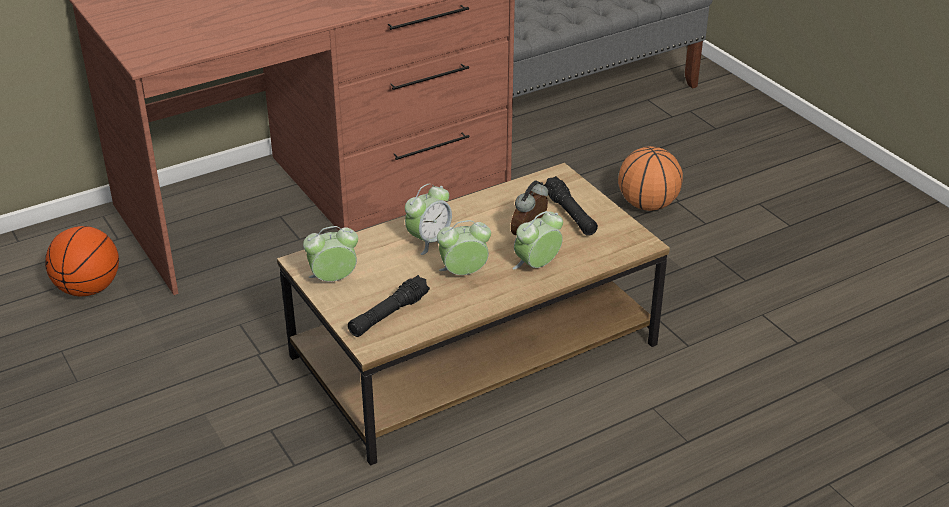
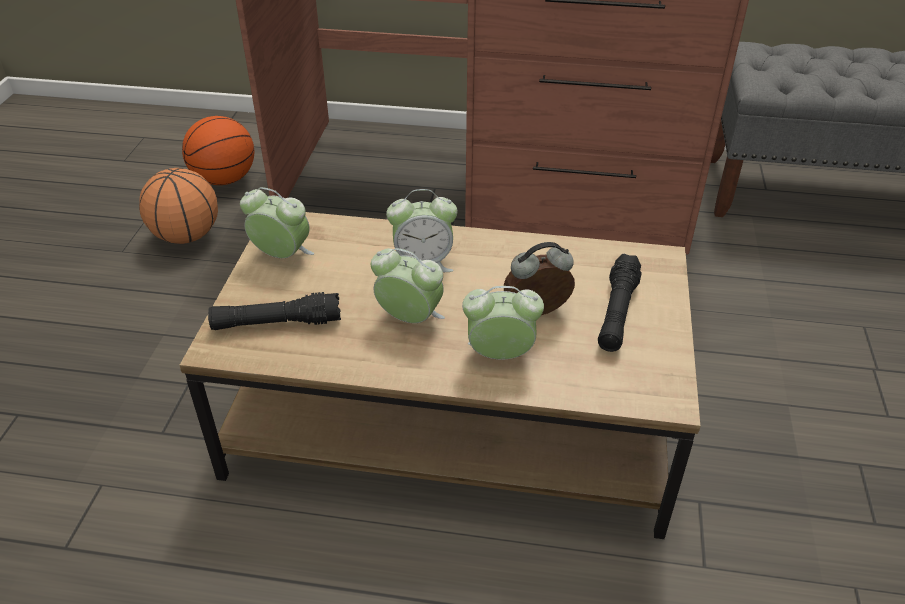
camera: 40 degrees right, 5 degrees up
basketball [618,146,683,211] -> basketball moved to [139,168,218,244]

